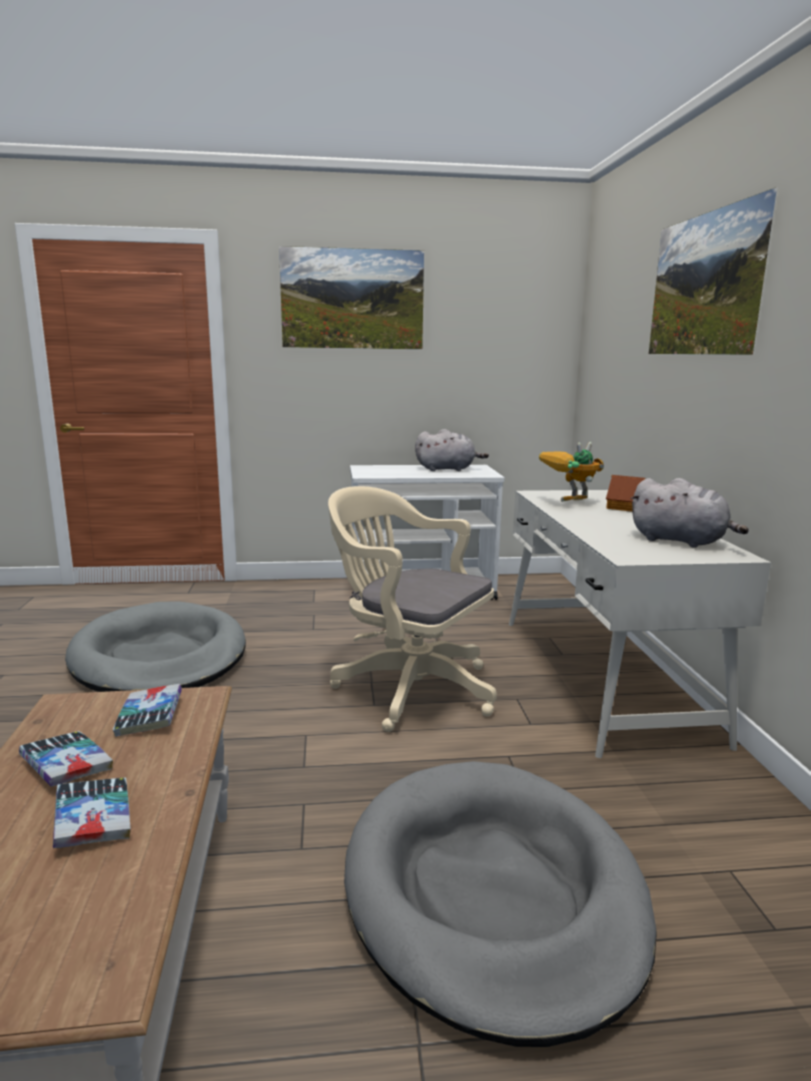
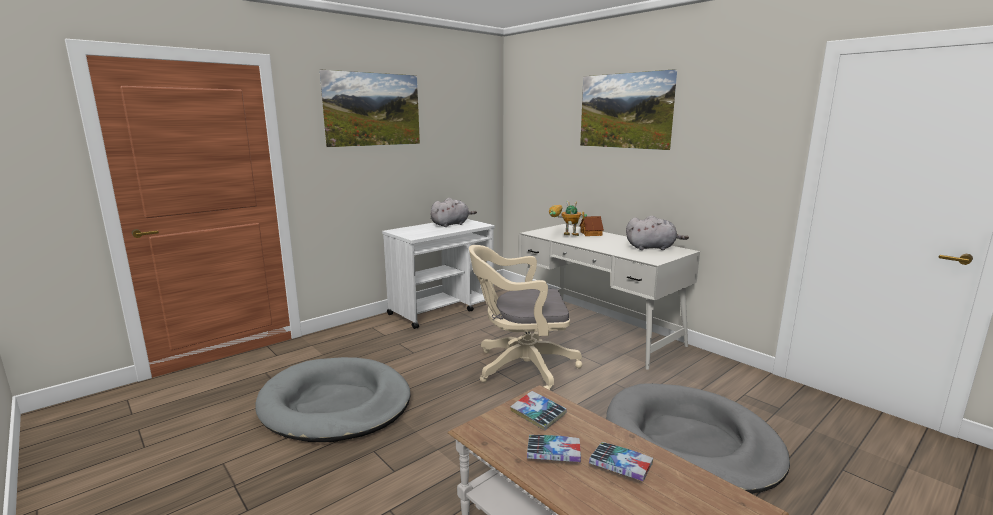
camera: 35 degrees left, 0 degrees up
toy robot [539,442,604,502] -> toy robot turned 75 degrees clockwise [549,201,587,236]

